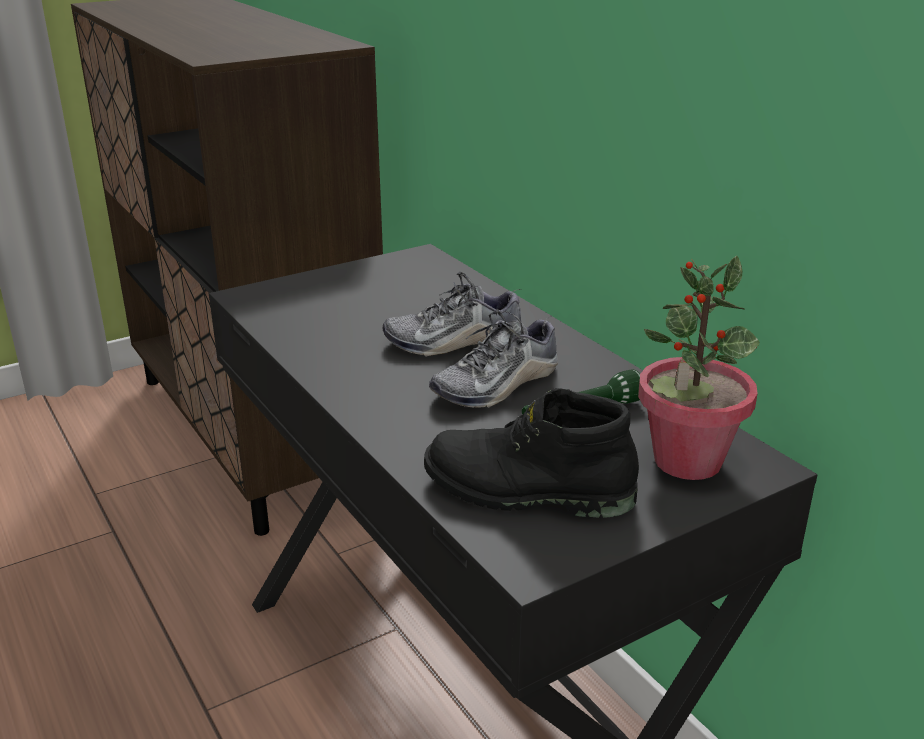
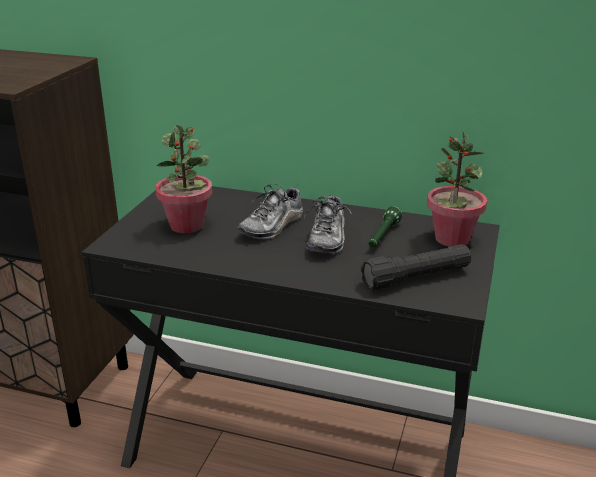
camera: 40 degrees left, 0 degrees up
black boot [424,388,639,518] -> black flashlight [361,244,471,290]
none -> potted plant [155,125,212,233]

